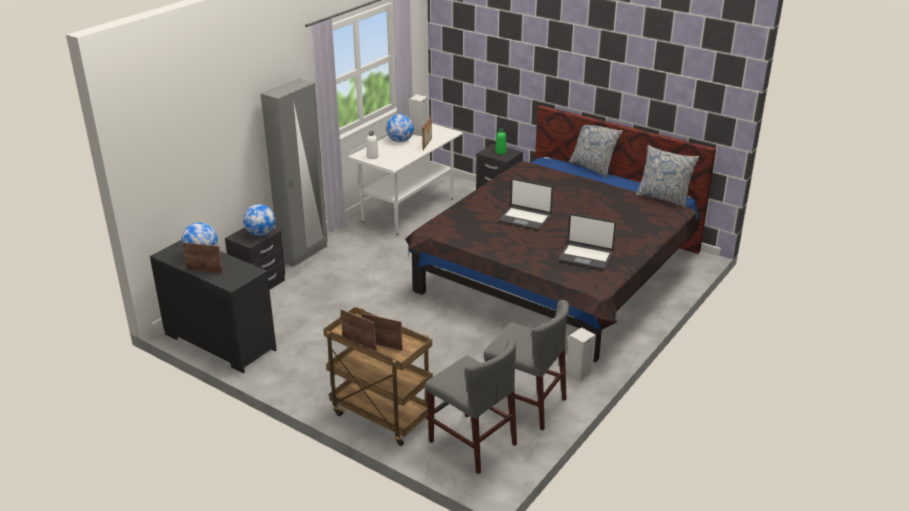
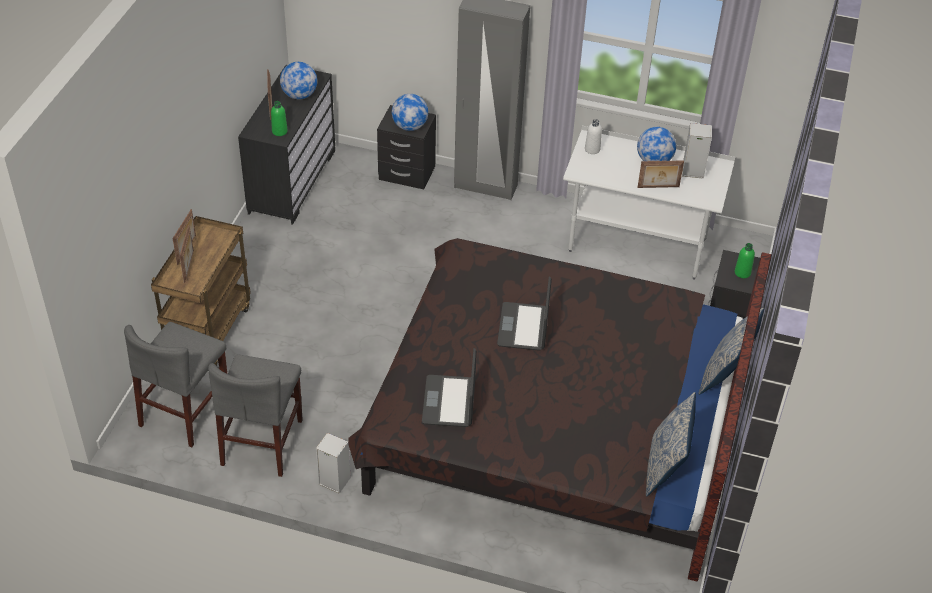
camera: 70 degrees right, 15 degrees up
none -> green bottle [271,101,288,136]

